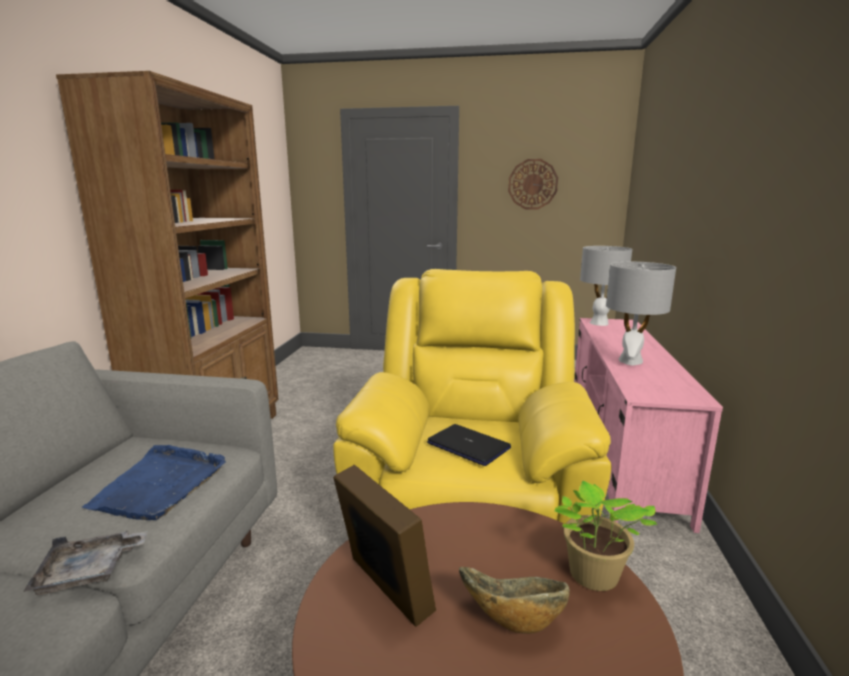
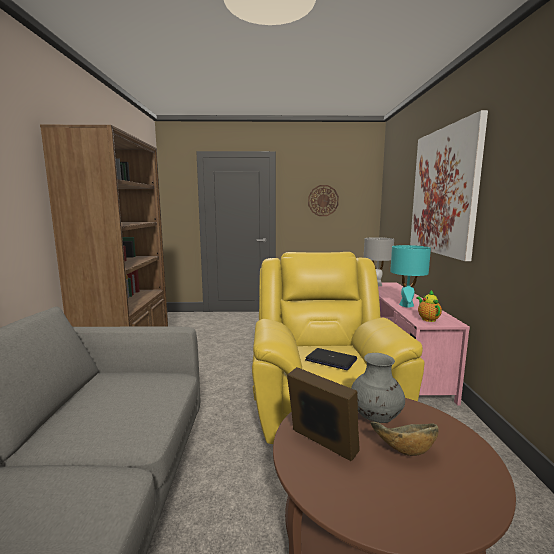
camera: 10 degrees left, 5 degrees down
grey tray [23,531,148,595] -> none
blue tray [82,445,226,520] -> none
potted plant [554,481,657,591] -> none
grey table lamp [606,261,676,365] -> turquoise table lamp [390,245,431,308]
none -> grey vase [351,353,405,423]
none -> picture [410,110,488,261]
none -> teapot [416,290,442,322]

